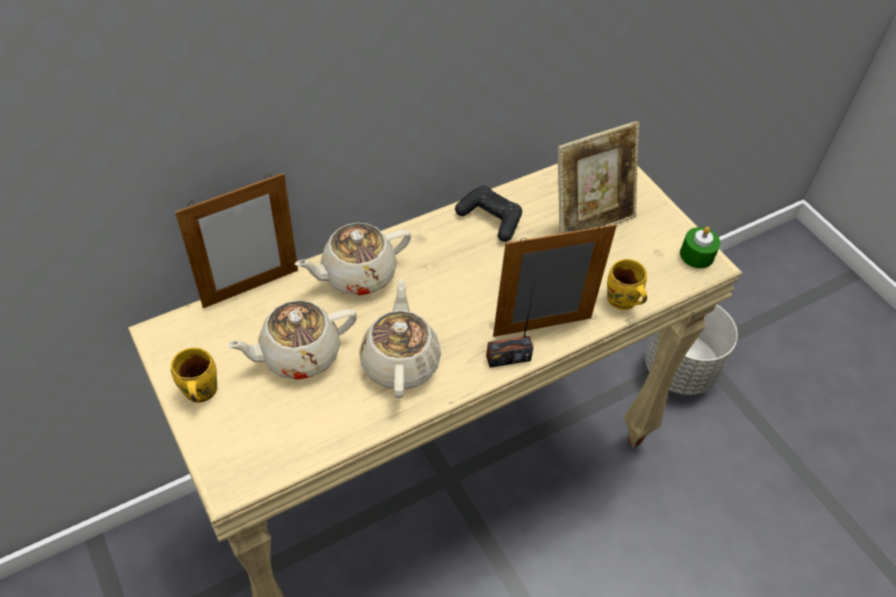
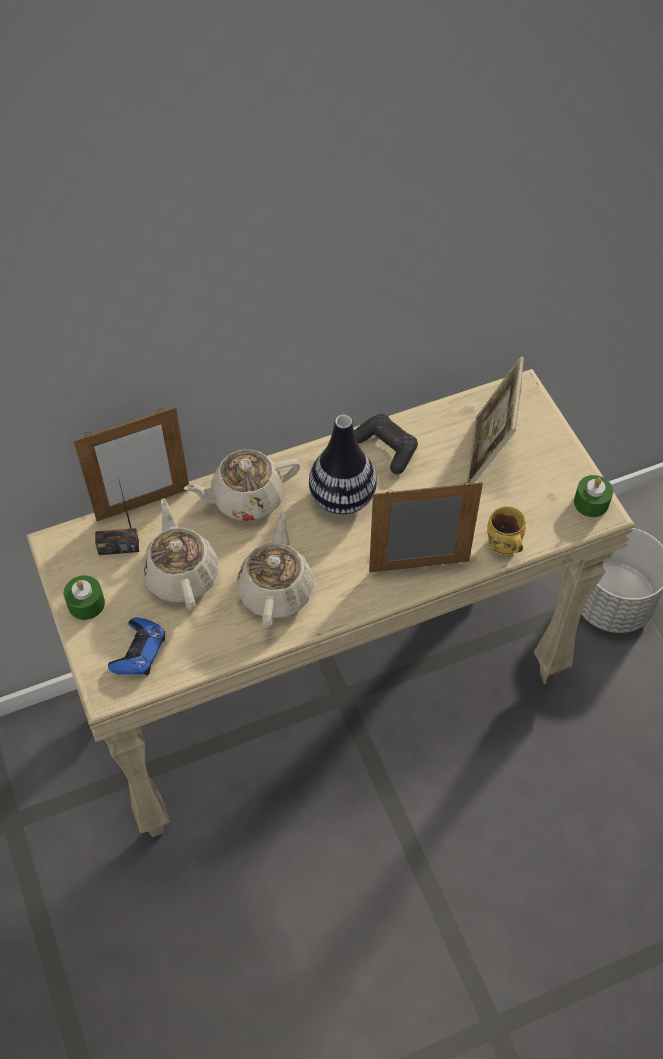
camera: 10 degrees right, 5 degrees up
yellow mug [171,348,217,403] -> green candle [63,576,105,620]
beige teapot [226,300,357,380] -> beige teapot turned 90 degrees clockwise [142,498,218,610]
radio [486,281,535,368] -> radio moved to [95,478,139,555]
picture frame [558,121,639,234] -> picture frame turned 120 degrees clockwise [466,356,524,484]
none -> blue game controller [108,617,165,675]
none -> vase [309,414,377,514]

